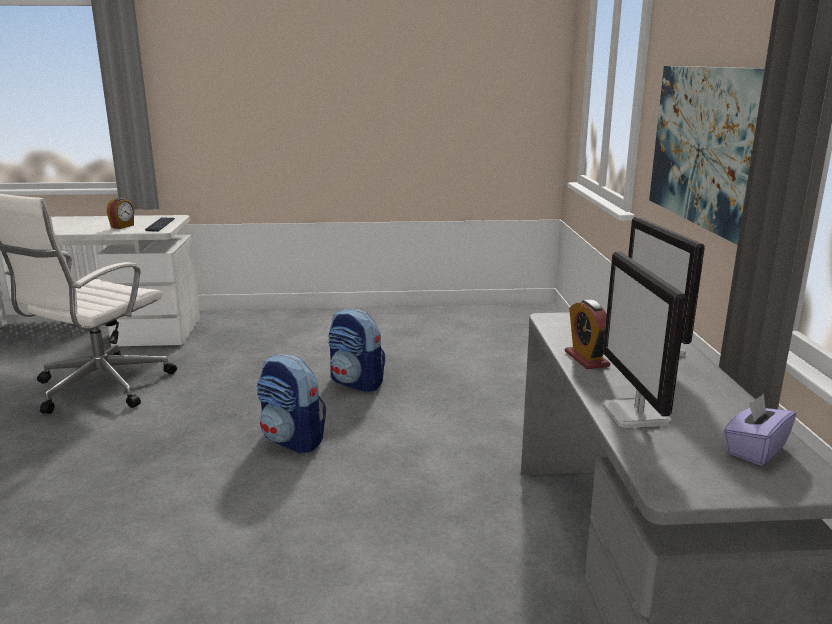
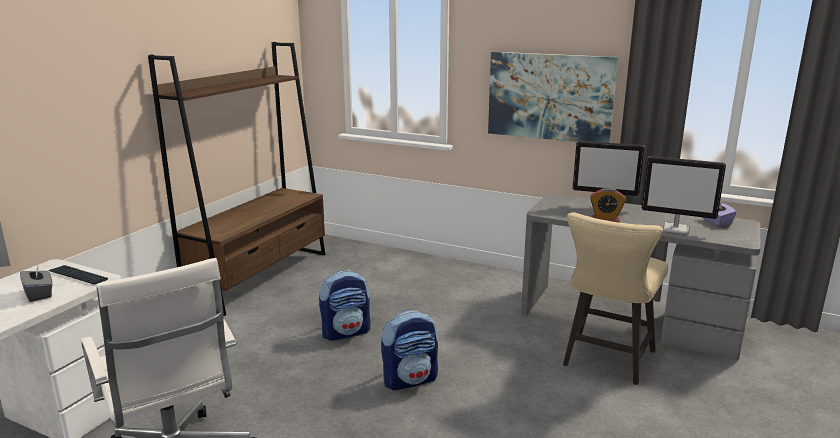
camera: 60 degrees left, 0 degrees up
alarm clock [107,198,134,229] -> grey tissue box [20,266,53,302]
none -> brown bookcase [148,42,325,316]
none -> beige stool [563,212,668,385]

